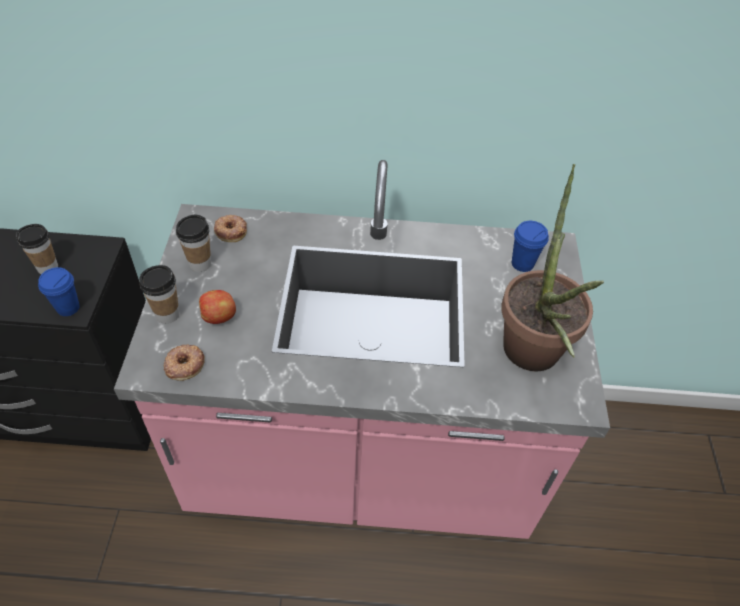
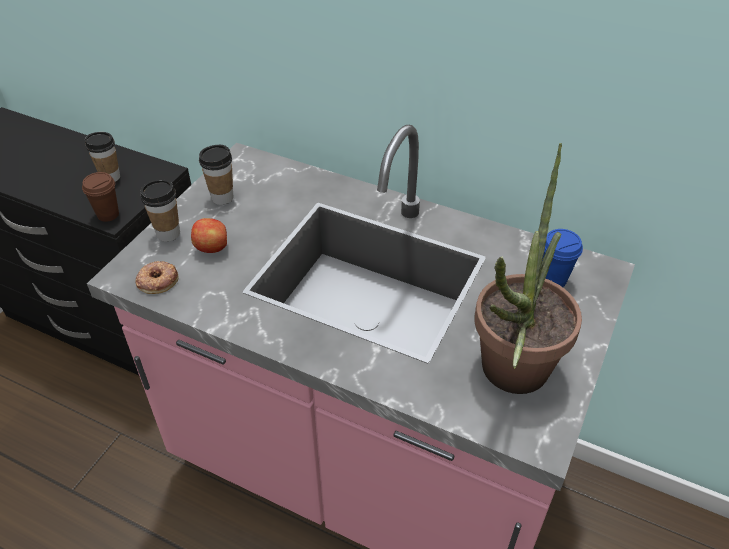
camera: 25 degrees right, 5 degrees down
blue cup [38,267,80,316] -> brown cup [82,172,119,222]
donut [214,215,247,242] -> none

